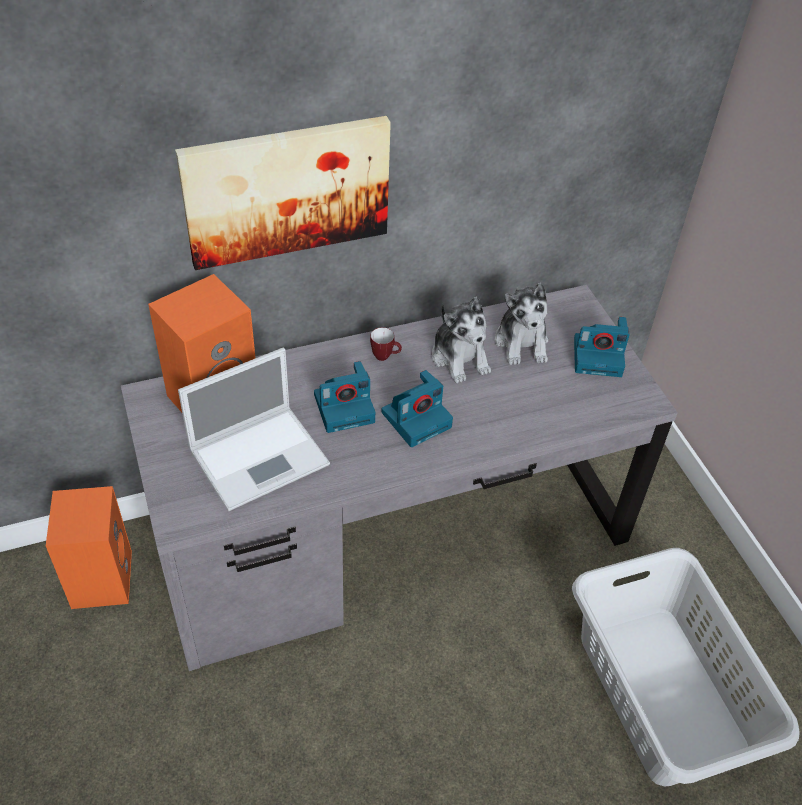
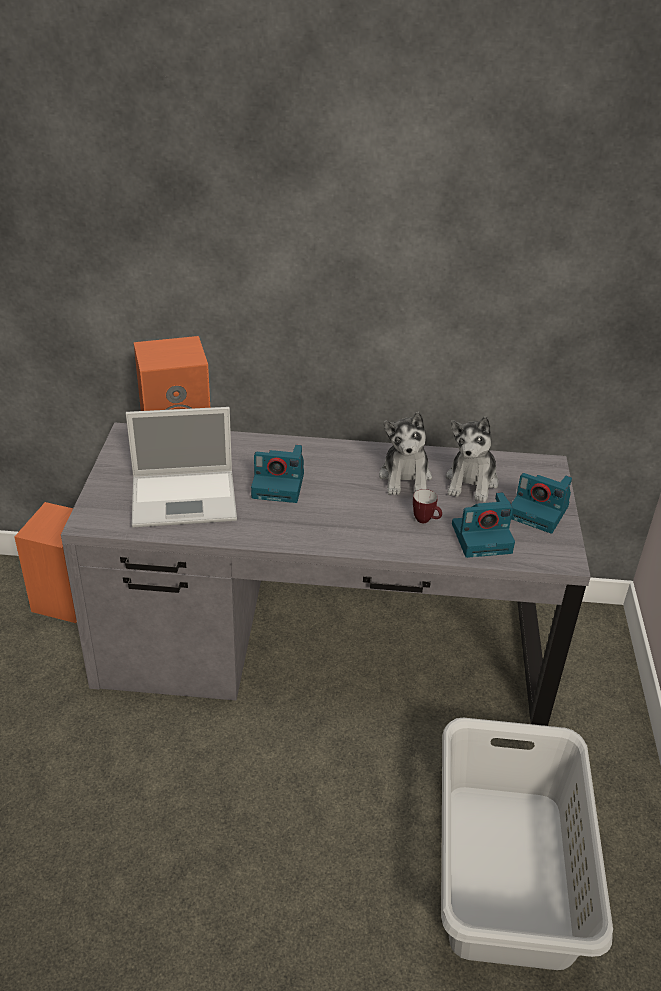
camera: 25 degrees right, 10 degrees down
picture [175,116,391,270] -> none
mug [370,327,402,361] -> mug moved to [413,489,442,523]
camera [381,370,453,447] -> camera moved to [452,492,515,558]

